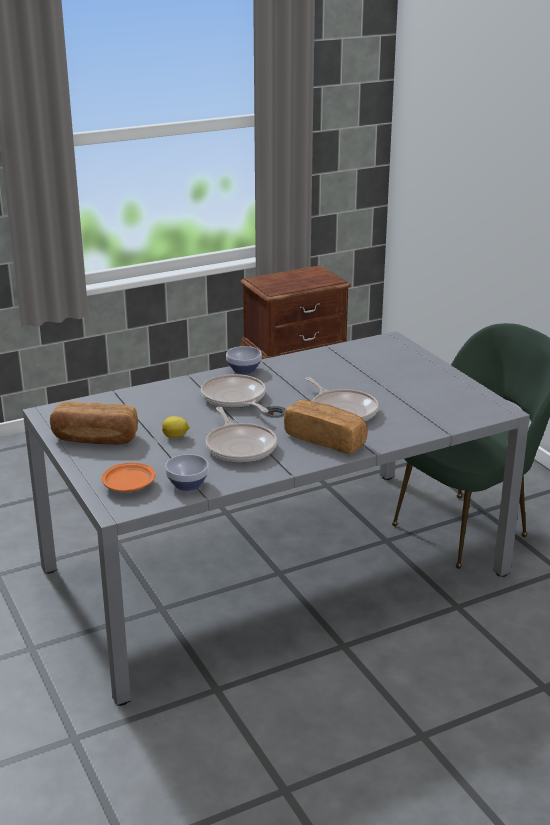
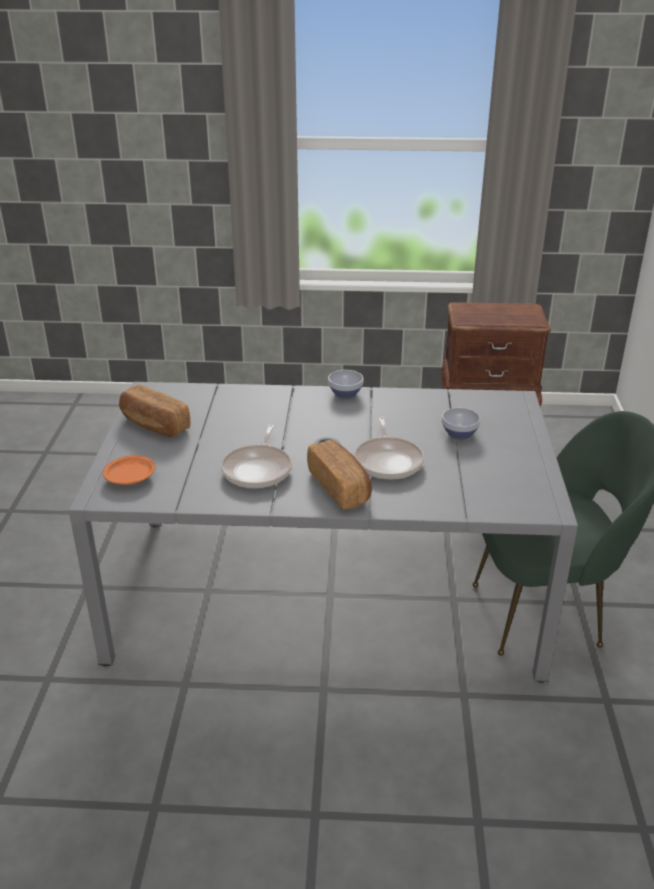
camera: 30 degrees right, 5 degrees up
lemon [162,416,190,439] -> none
bowl [165,454,209,491] -> bowl moved to [442,408,481,440]
frying pan [201,374,269,413] -> none

